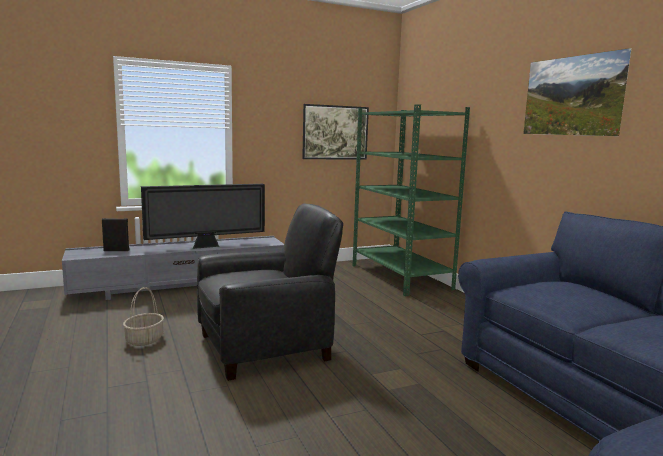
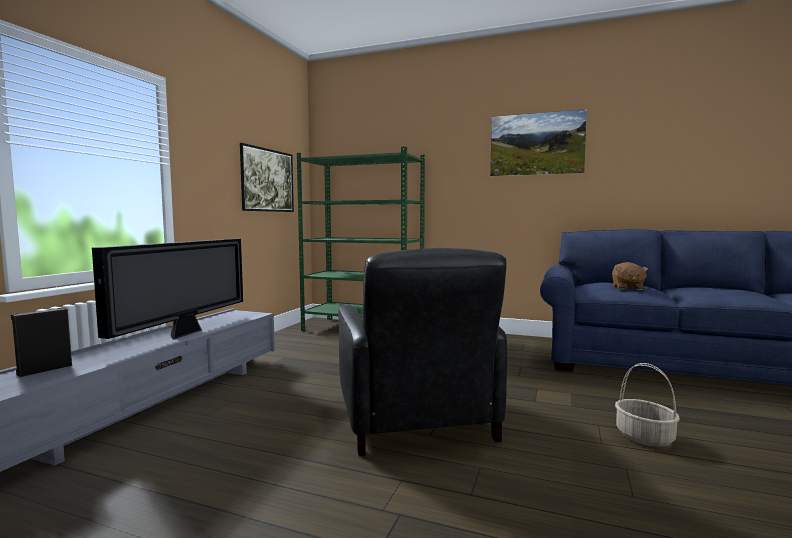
camera: 45 degrees left, 5 degrees down
basket [123,287,164,346] -> basket moved to [615,363,680,447]
black armchair [197,204,343,381] -> black armchair turned 150 degrees clockwise [338,248,507,456]
none -> brown plush toy [612,262,648,290]

